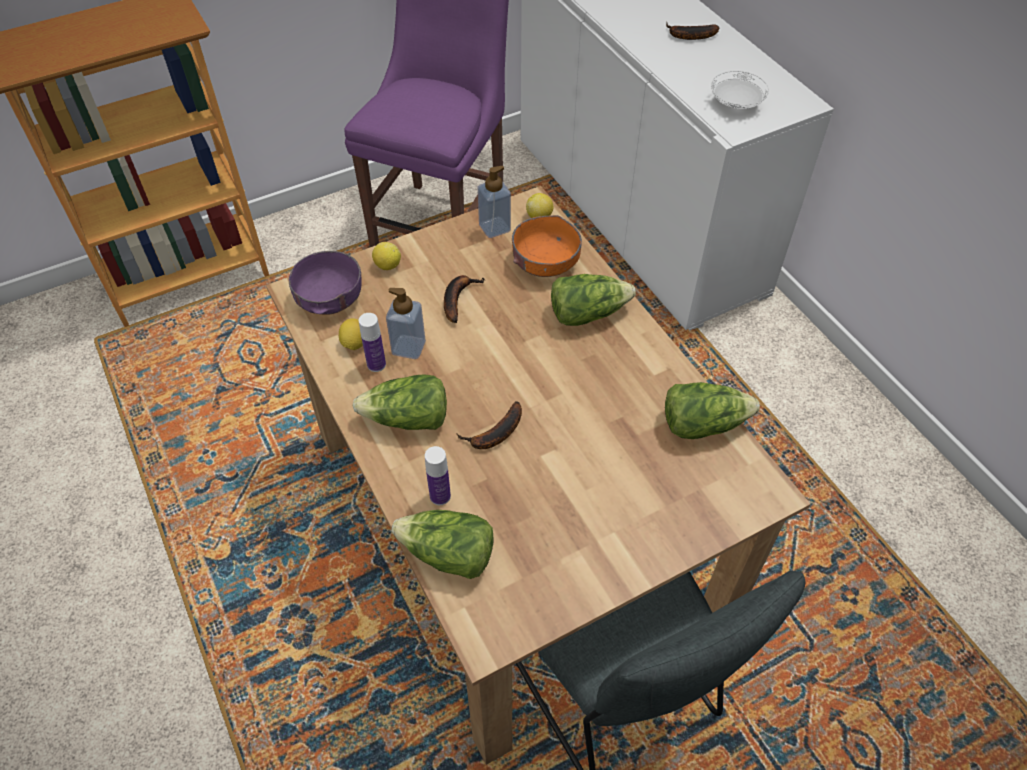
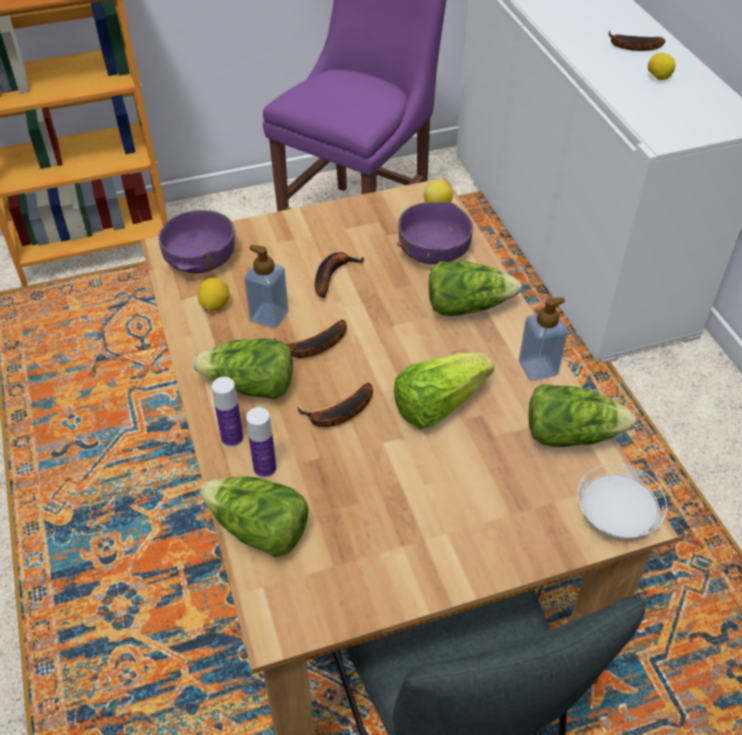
camera: 10 degrees right, 5 degrees down
bottle [359,313,386,372] -> bottle moved to [212,377,244,447]
lemon [372,242,401,270] -> lemon moved to [648,53,676,80]
soap dispenser [478,166,511,238] -> soap dispenser moved to [519,297,568,381]
orange bowl [512,215,582,277] -> purple bowl [397,202,473,264]
white plate [711,71,769,109] -> white plate moved to [577,464,667,538]
none -> banana [274,320,347,358]
none -> lettuce [394,353,494,430]

